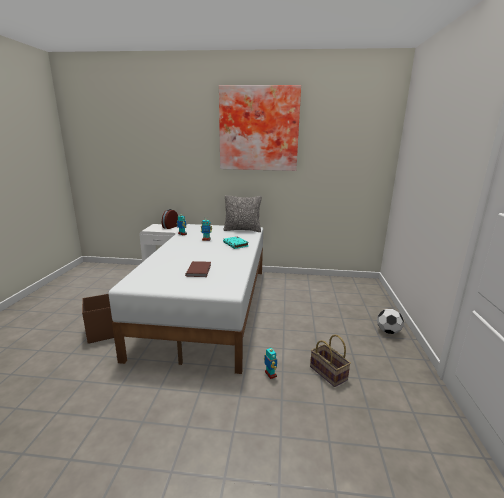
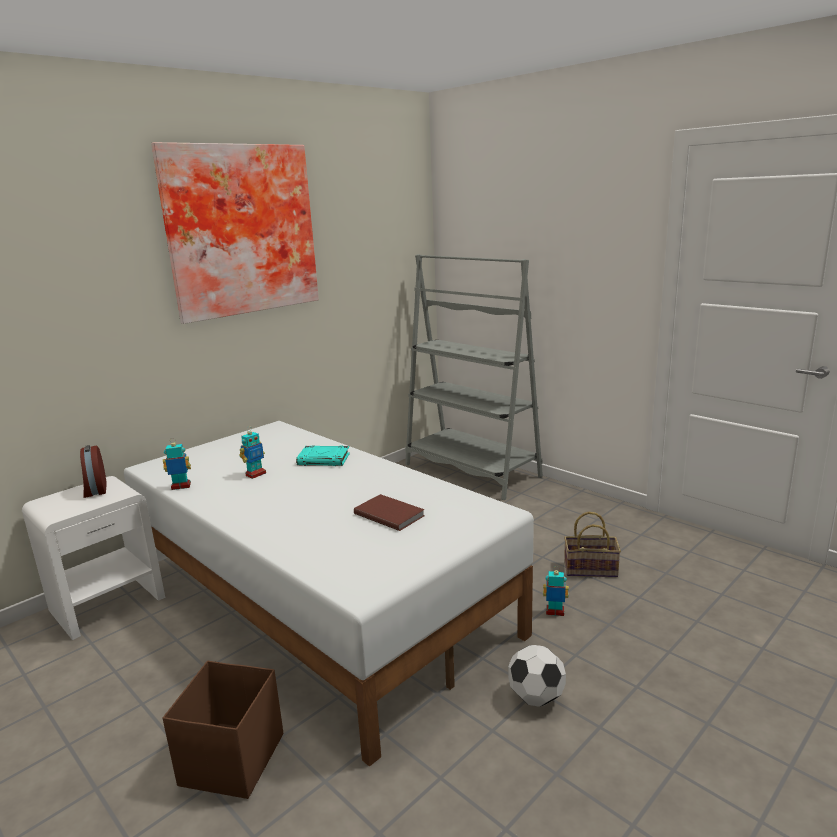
camera: 50 degrees left, 0 degrees up
pillow [223,195,262,232] -> none
football [377,309,404,334] -> football moved to [508,645,566,707]
none -> grey bookcase [405,254,543,500]

